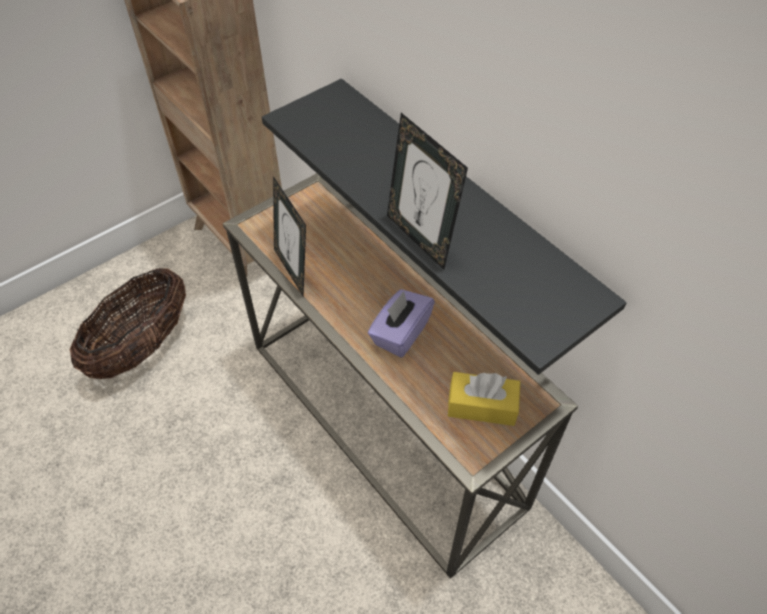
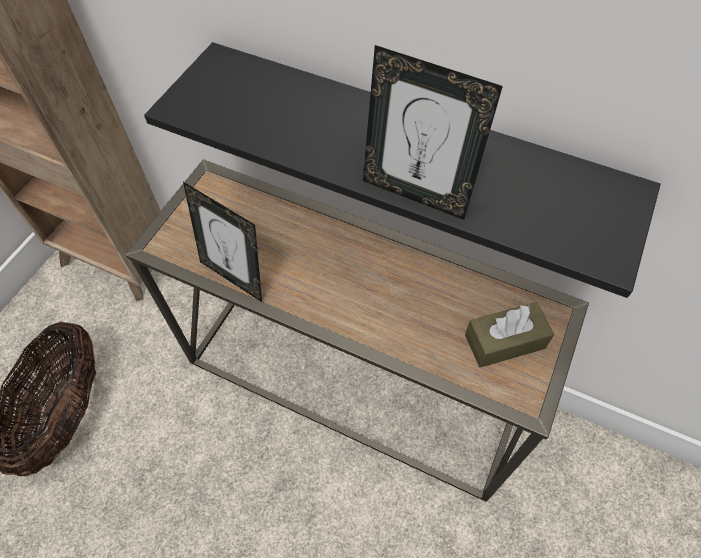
camera: 25 degrees left, 5 degrees up
purple tissue box [368,289,435,358] -> none
yellow tissue box [448,372,521,426] -> brown tissue box [465,302,554,368]

